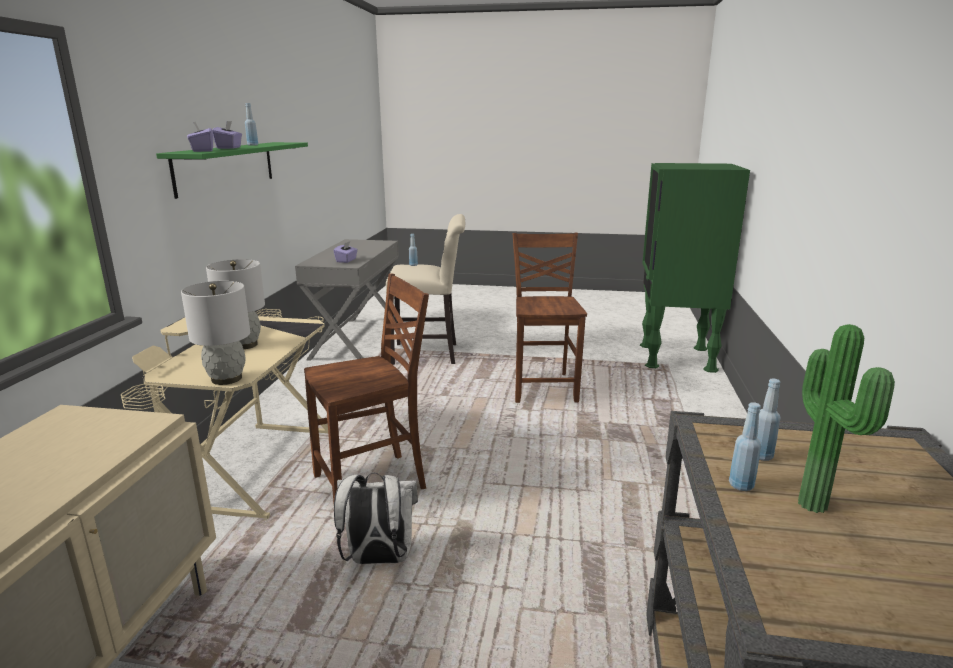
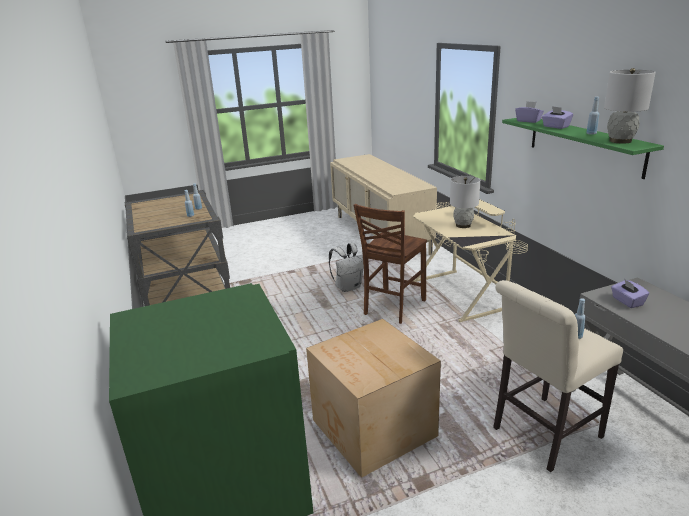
camera: 150 degrees right, 5 degrees up
white table lamp [181,281,250,385] -> white table lamp moved to [604,68,656,144]
brown chair [512,233,587,403] -> cardboard box [306,319,441,478]
potted plant [798,324,895,513] -> none

